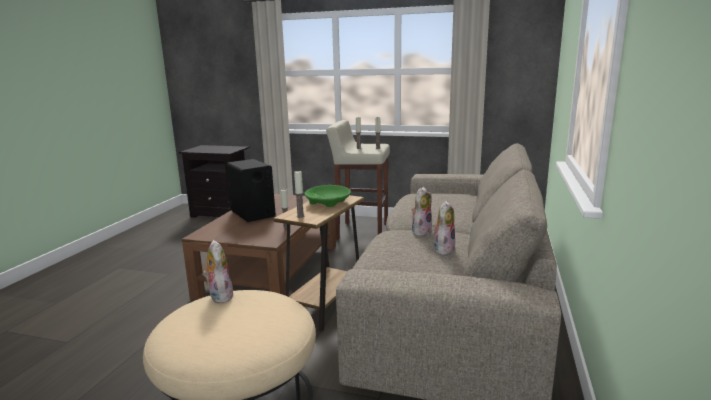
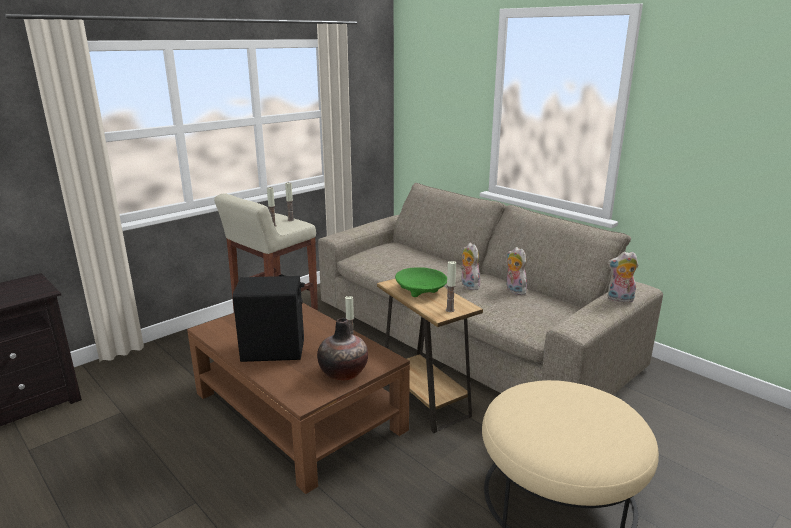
camera: 60 degrees left, 5 degrees up
plush toy [202,240,233,303] -> plush toy moved to [608,252,639,302]
none -> vase [317,318,368,381]

